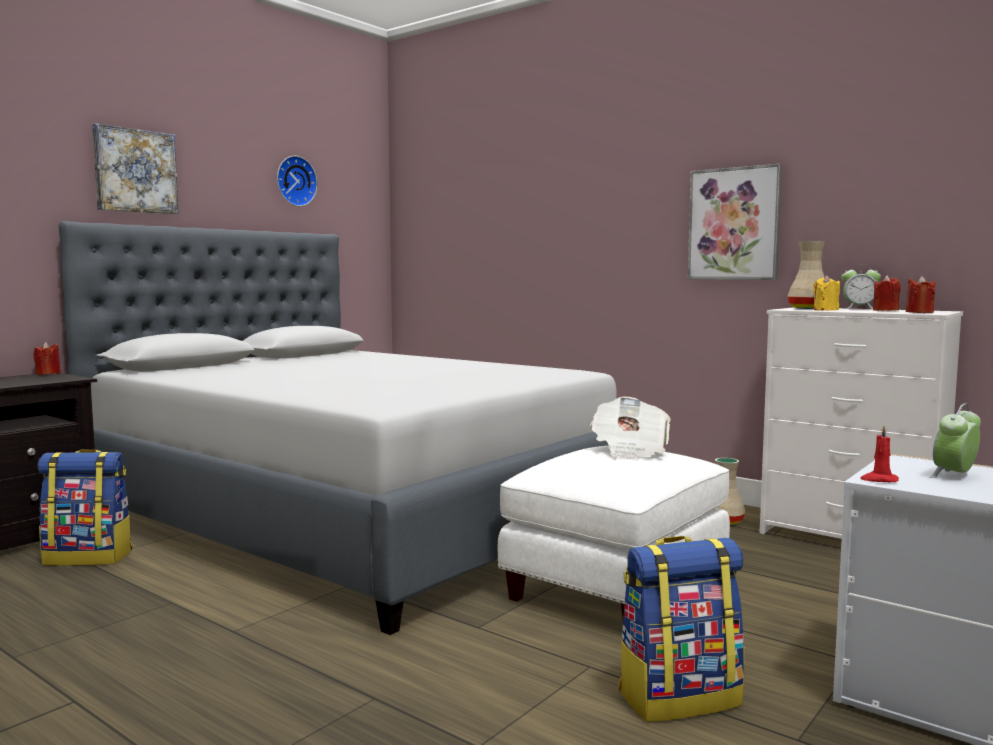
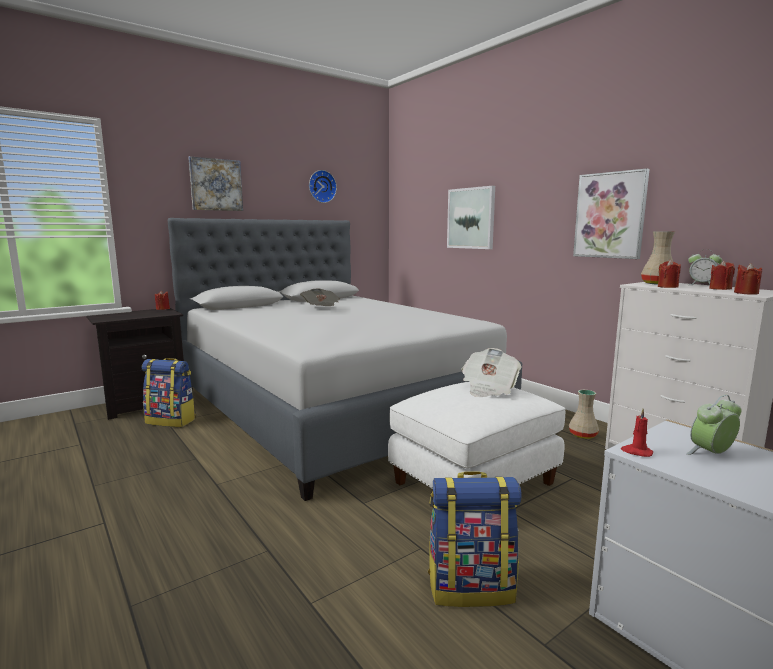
camera: 15 degrees right, 5 degrees up
yellow candle [813,275,840,311] -> red candle [658,260,681,288]
none -> newspaper [300,289,340,306]
none -> picture [447,186,495,249]

